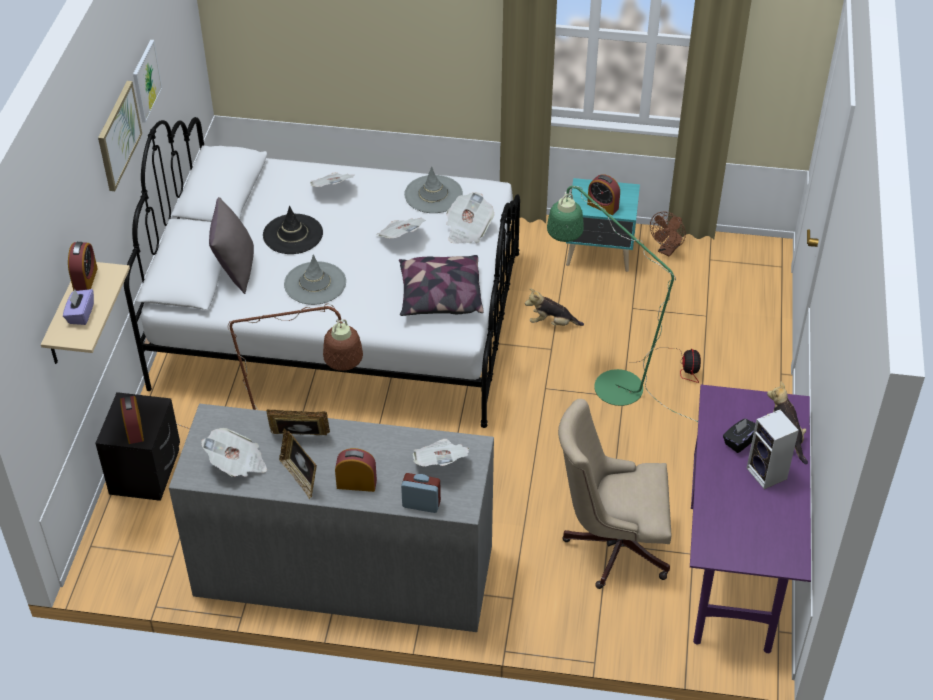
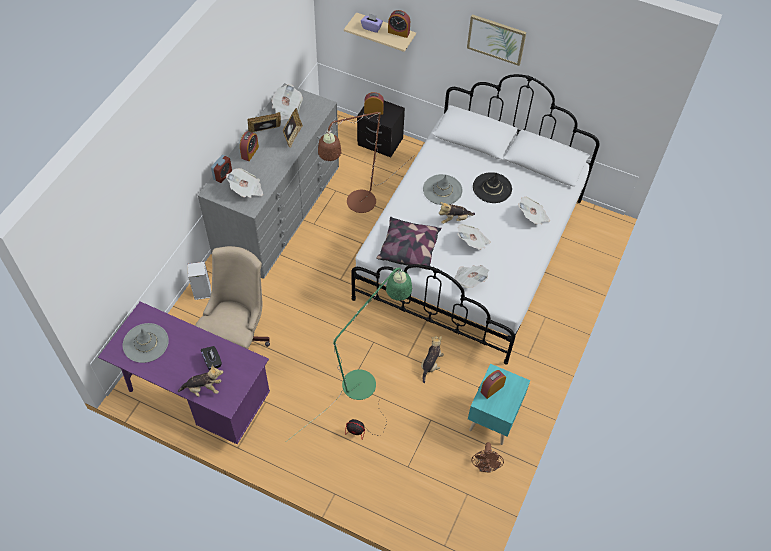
camera: 105 degrees right, 10 degrees up
picture [133,40,162,123] -> none
grey pillow [209,197,254,294] -> none
grey hat [404,166,463,213] -> grey hat moved to [123,323,169,363]
brown fan [650,211,686,257] -> brown fan turned 135 degrees counterclockwise [472,442,504,473]
speaker [747,410,799,489] -> speaker moved to [187,261,211,300]
none -> plush toy [439,202,475,224]

